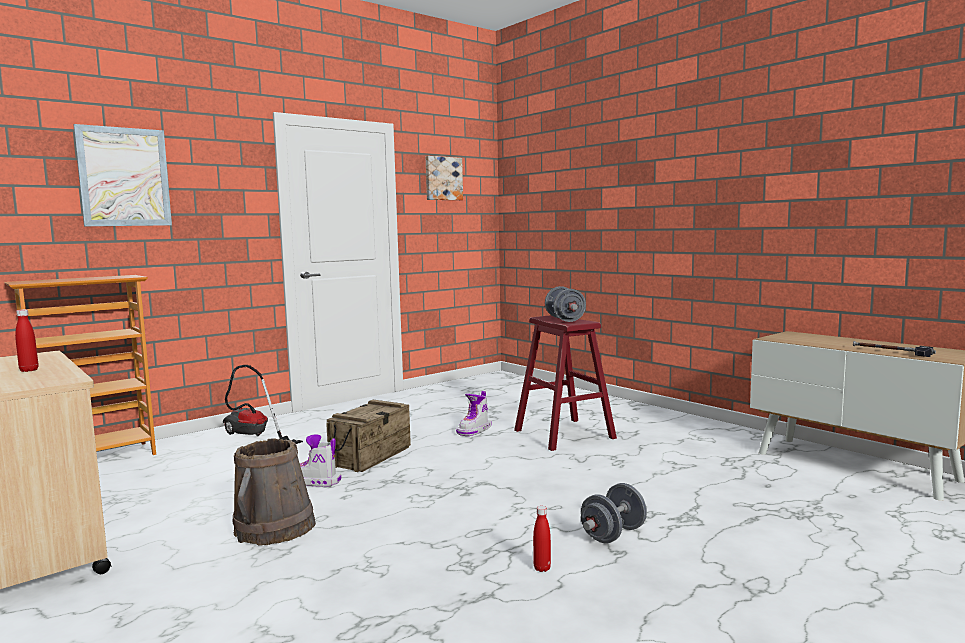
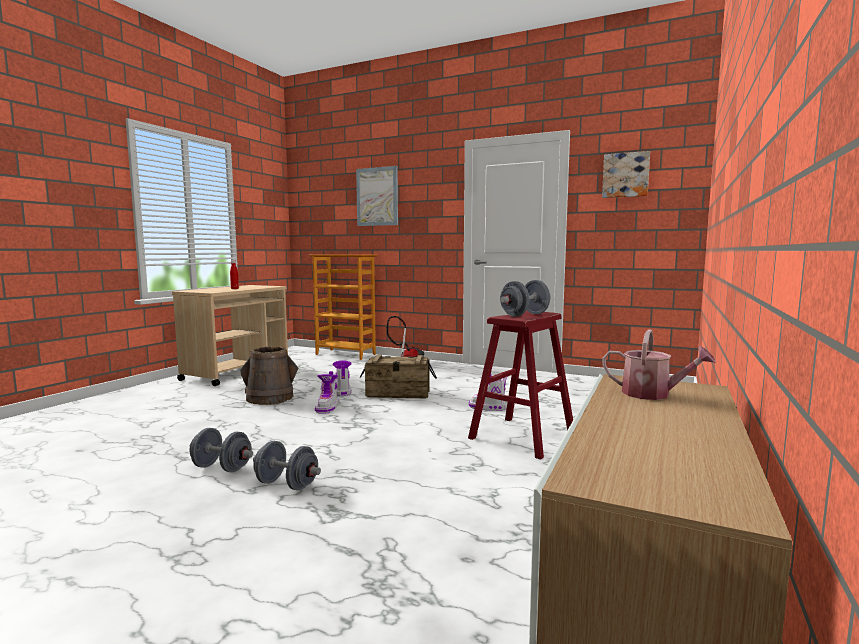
camera: 65 degrees right, 0 degrees up
red bottle [533,506,551,572] -> grey dumbbell [189,428,253,472]
hammer [853,341,936,357] -> none
none -> boot [315,371,339,414]
none -> watering can [602,329,716,400]

